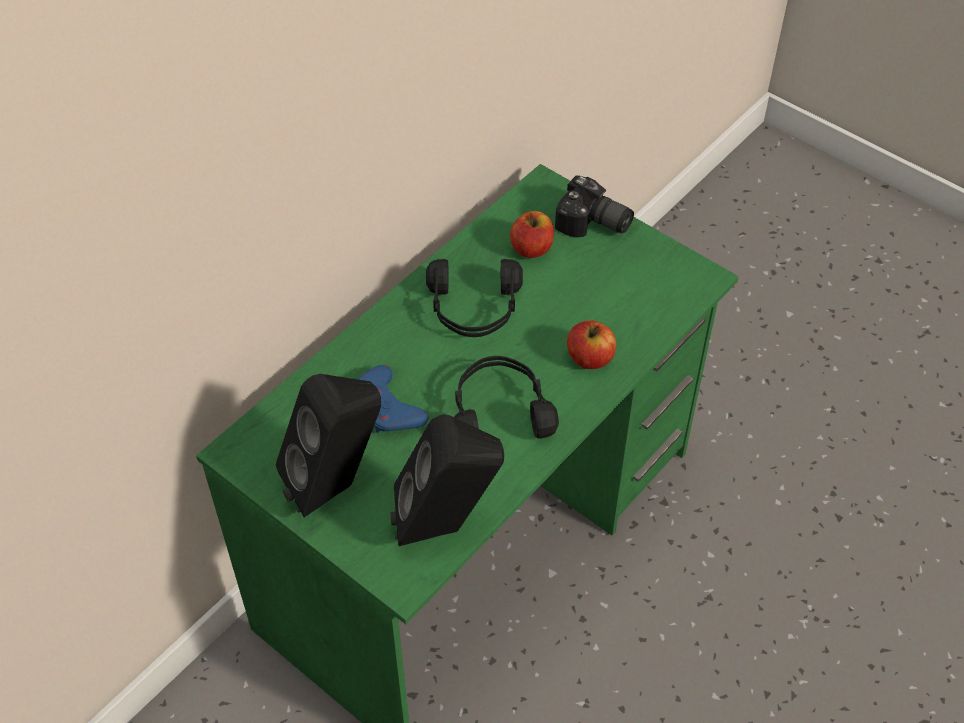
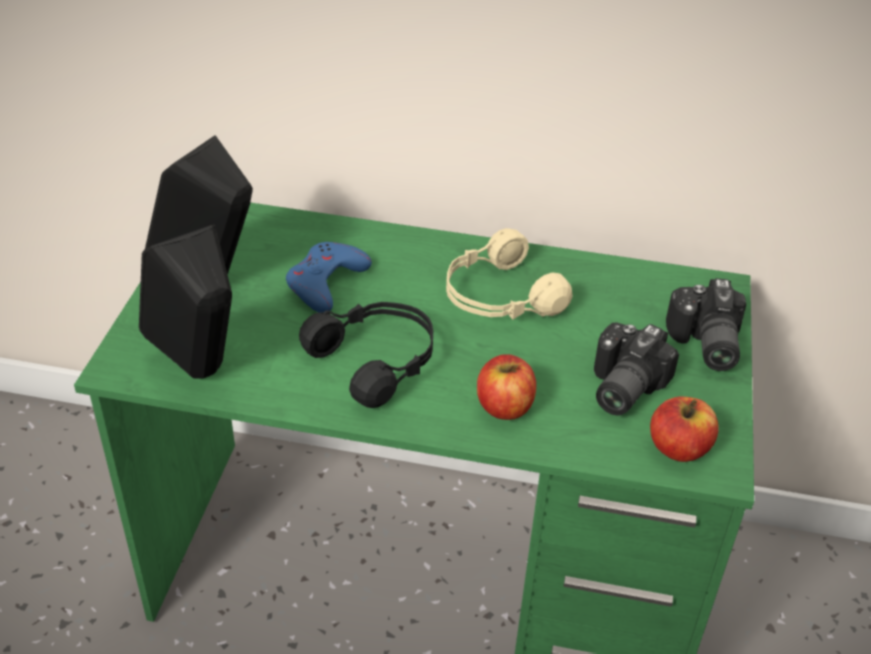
camera: 60 degrees right, 10 degrees down
black headphones [426,259,523,337] -> beige headphones [446,228,573,320]
apple [510,211,554,258] -> apple moved to [650,397,719,462]
none -> camera [594,322,679,415]

